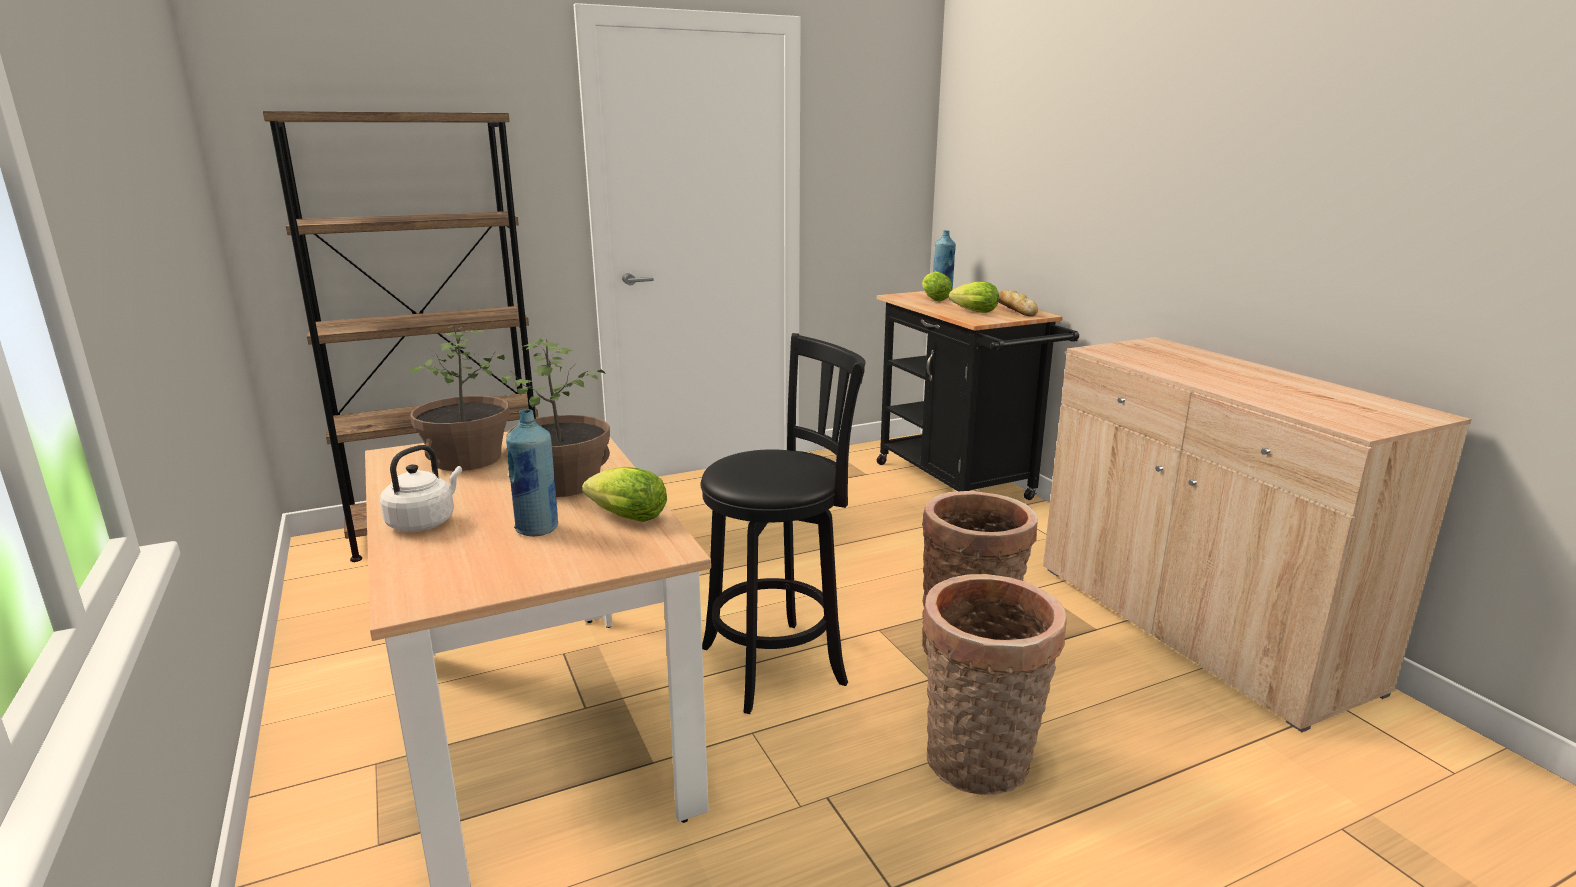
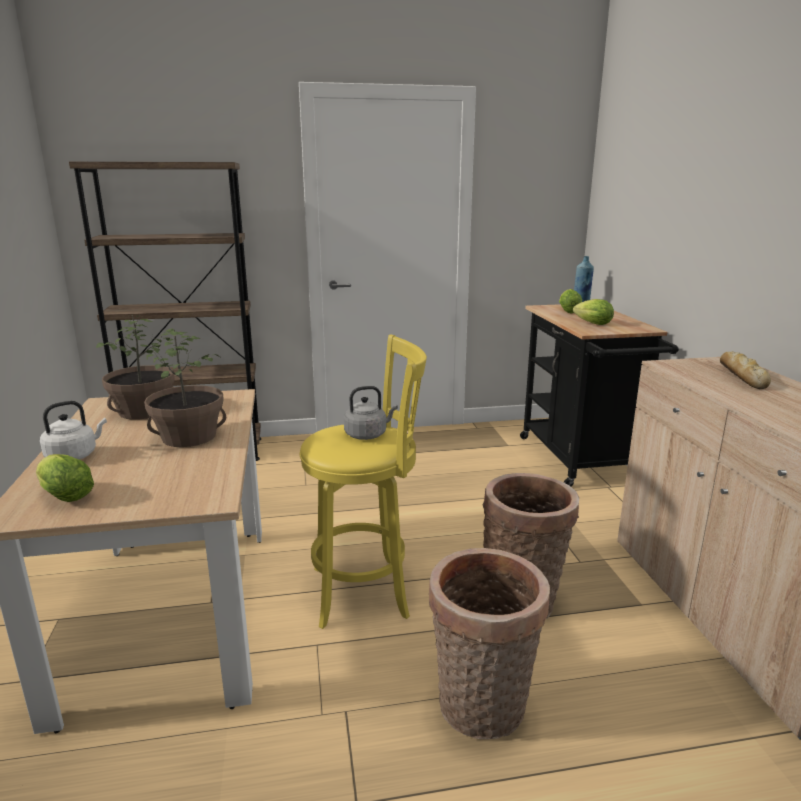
camera: 15 degrees right, 0 degrees up
blue bottle [506,409,558,536] -> none
lettuce [582,467,667,522] -> lettuce moved to [36,454,94,502]
black stool [700,333,865,714] -> yellow stool [300,334,427,629]
bread [998,290,1038,317] -> bread moved to [720,351,771,389]
none -> grey kettle [344,386,398,440]

